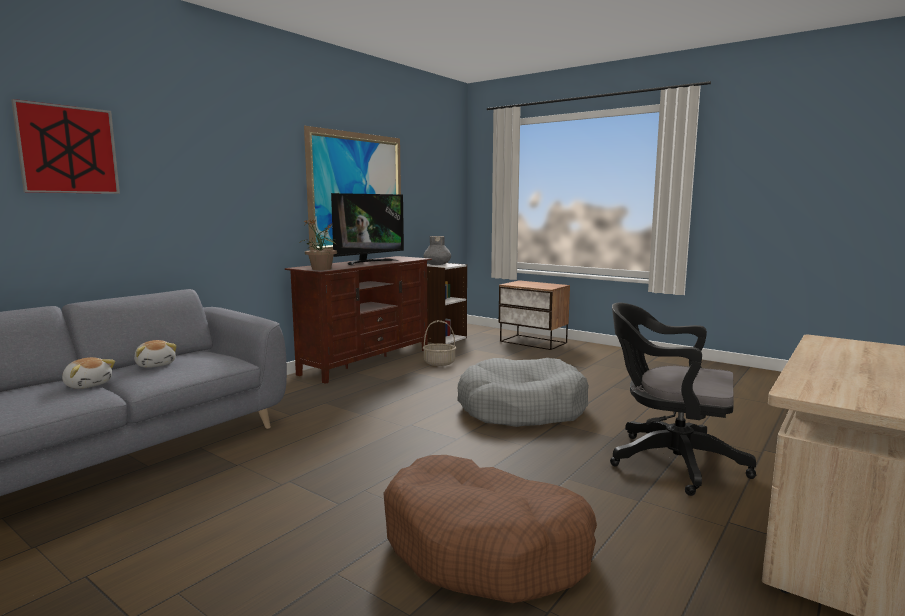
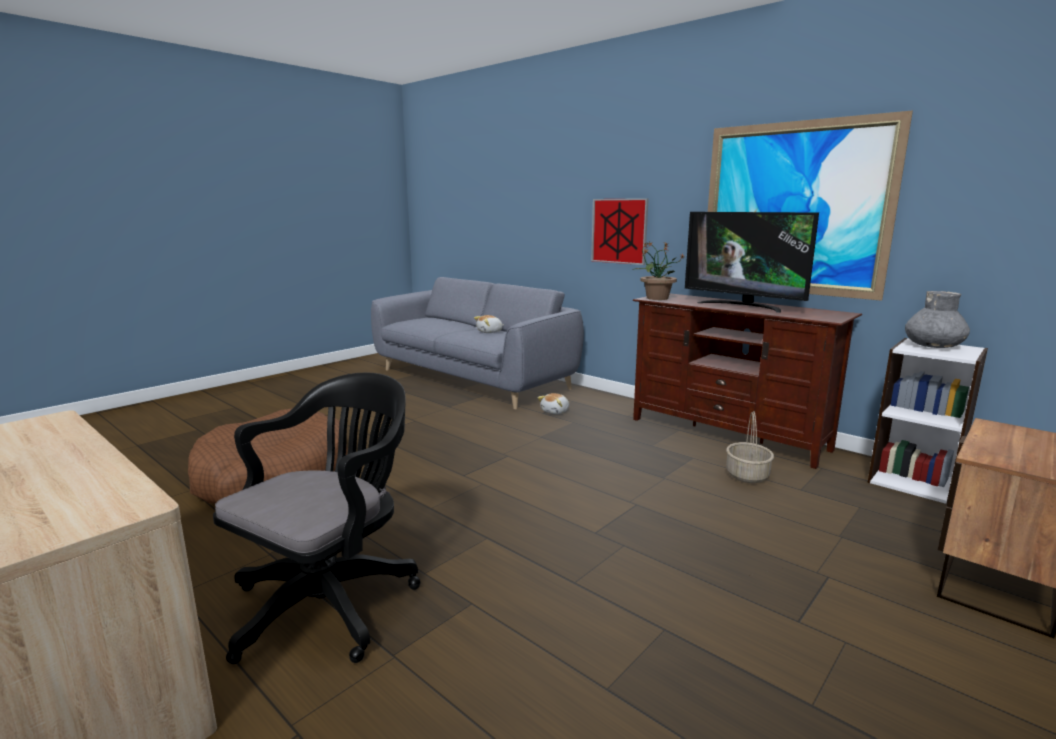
camera: 95 degrees right, 5 degrees up
picture [11,99,120,194] -> picture moved to [591,198,649,265]
plush toy [62,357,115,389] -> plush toy moved to [538,393,569,414]
grey dog bed [457,358,589,427] -> none

